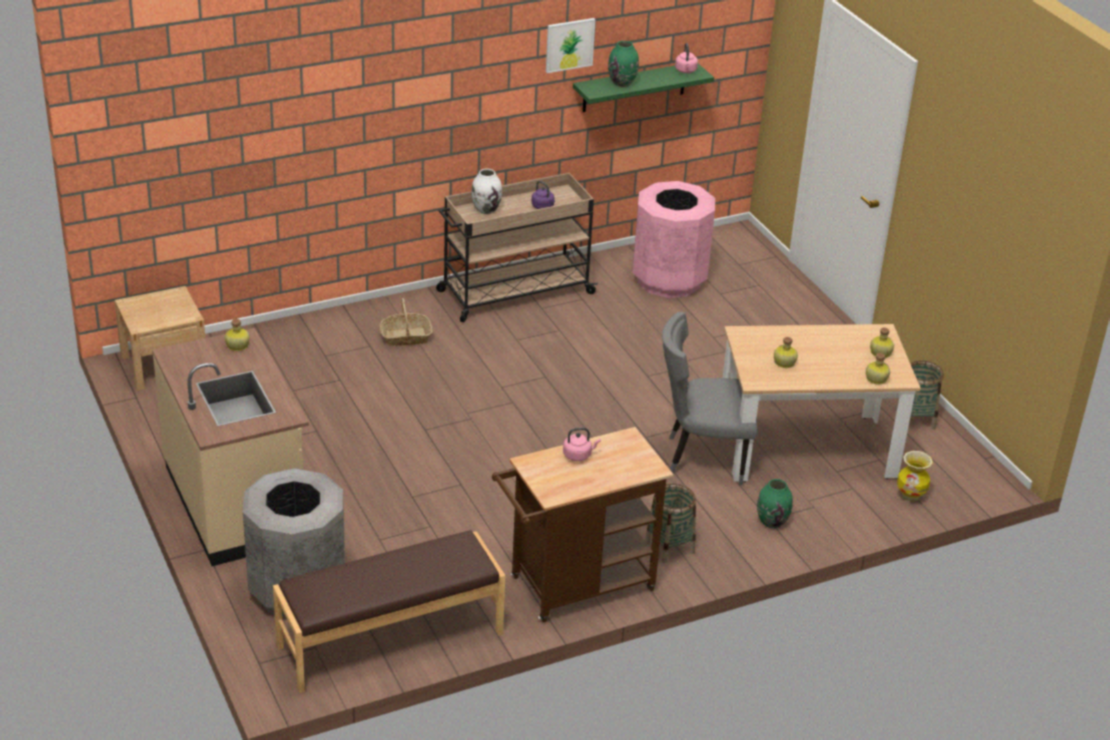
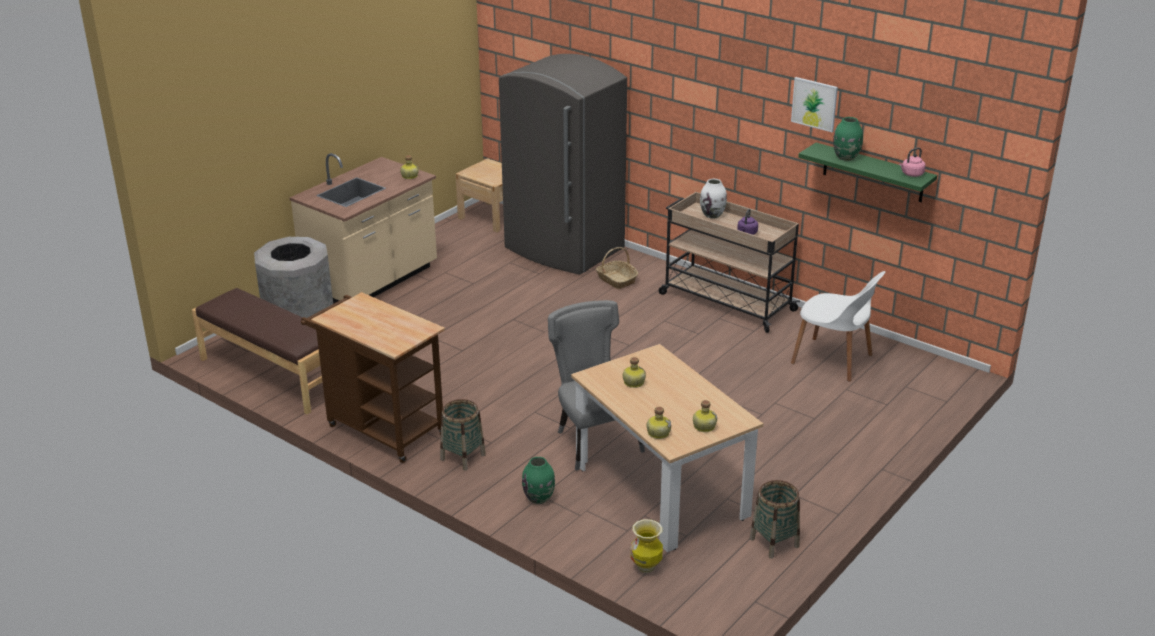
camera: 65 degrees right, 5 degrees down
pink kettle [563,428,601,461] -> none
pink trash can [632,181,715,298] -> white chair [791,271,885,382]
none -> grey fridge [499,54,627,275]

